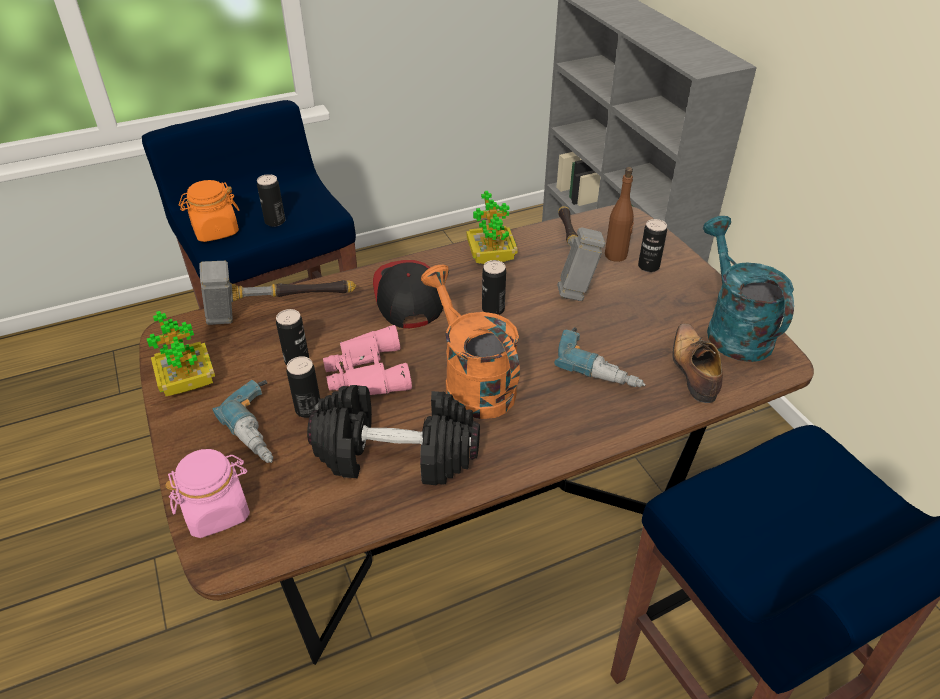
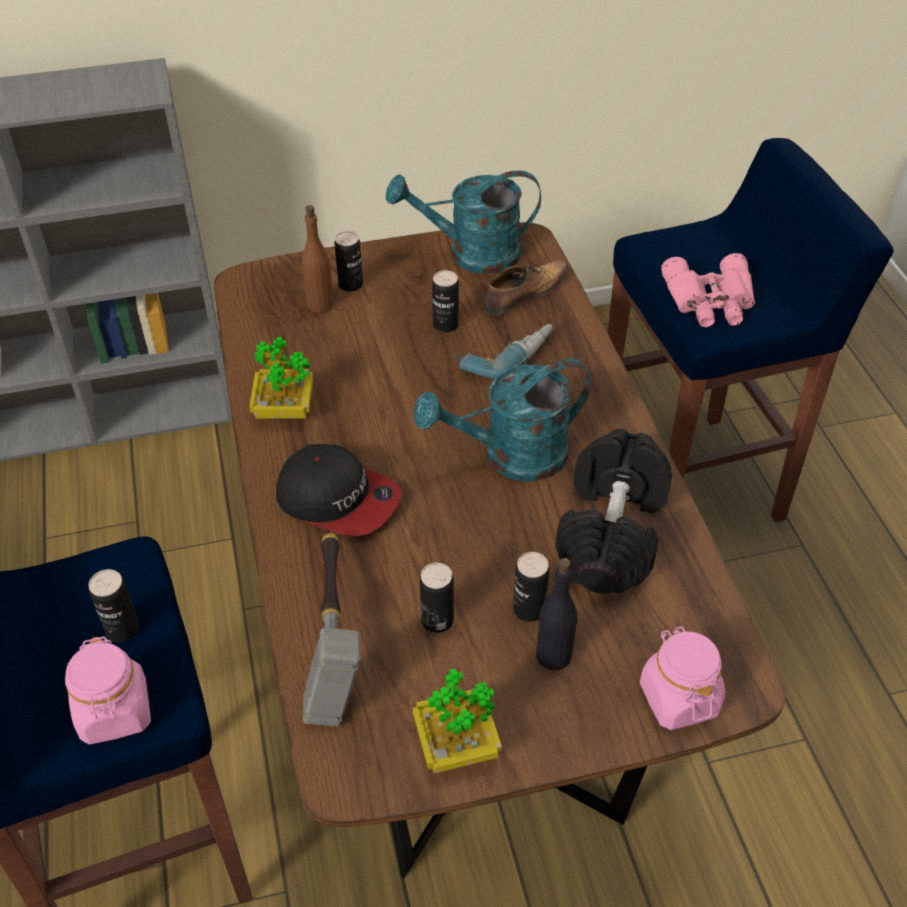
camera: 80 degrees left, 5 degrees up
orange jar [179,180,239,242] -> pink jar [65,636,151,744]
power drill [212,380,273,463] -> black bottle [536,558,577,670]
pink binoculars [323,325,412,395] -> pink binoculars moved to [661,253,755,327]
cap [373,260,443,328] -> cap turned 150 degrees counterclockwise [276,444,402,536]
orange watering can [421,265,520,419] -> turquoise watering can [414,358,592,481]
can [482,260,506,315] -> can moved to [432,270,459,332]
hammer [557,206,606,301] -> none
shoe [672,323,723,403] -> shoe turned 135 degrees clockwise [484,261,570,316]

